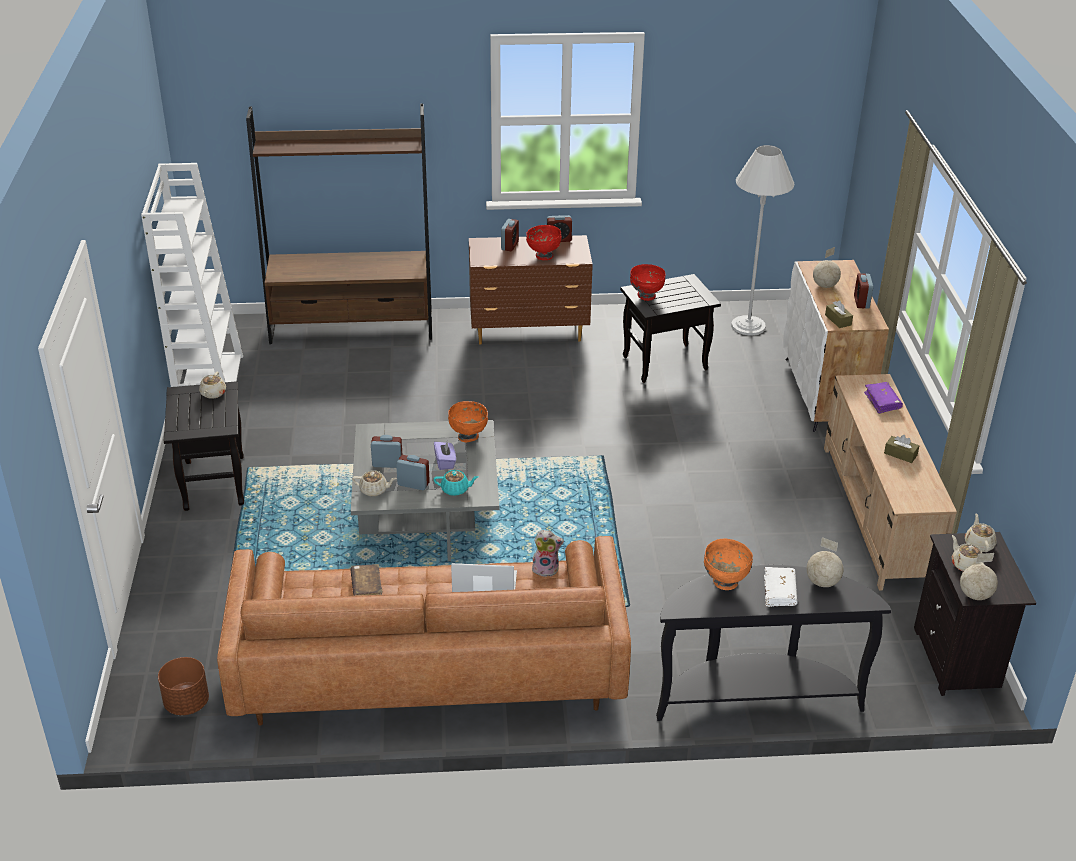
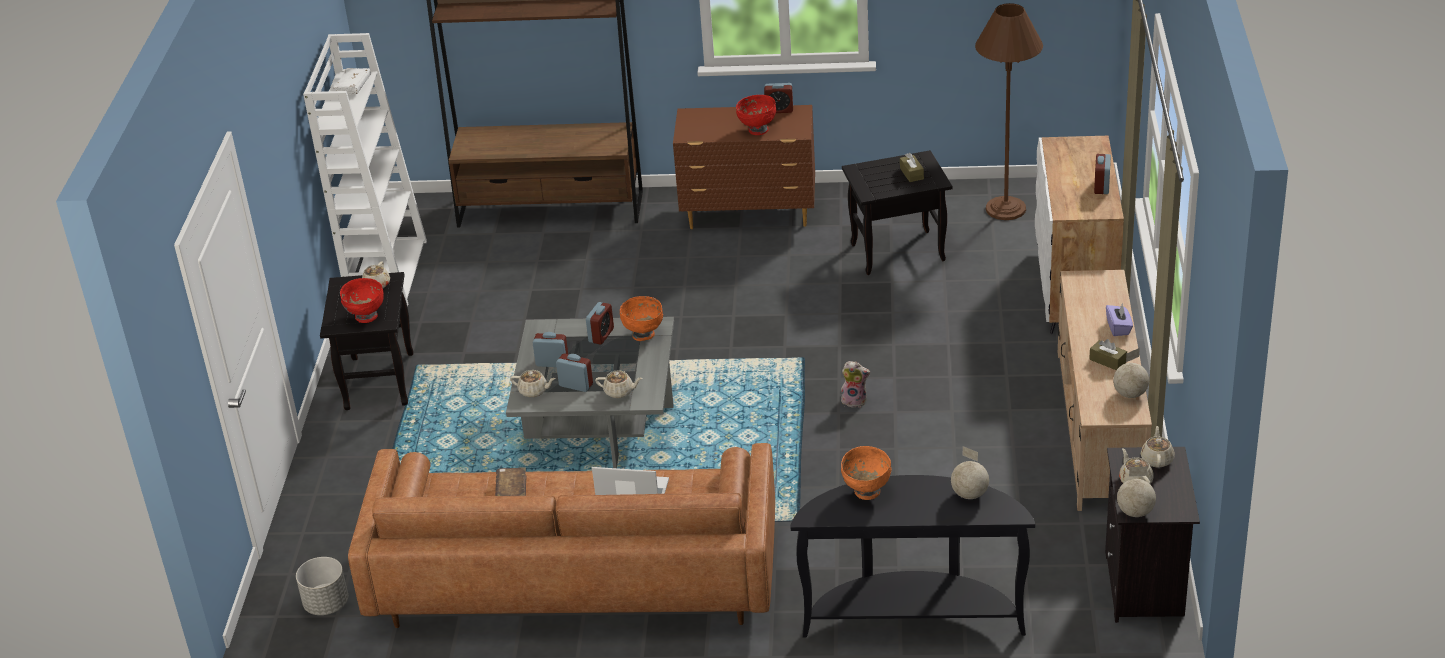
camera: 10 degrees right, 0 degrees up
brown planter [158,657,209,715] -> grey planter [296,557,348,615]
purple tissue box [434,442,456,470] -> purple tissue box moved to [1106,303,1133,336]
turquoise teapot [434,470,479,496] -> beige teapot [595,370,642,398]
alarm clock [501,219,519,251] -> alarm clock moved to [586,302,614,345]
plush toy [532,530,564,577] -> plush toy moved to [841,361,870,407]
red bowl [630,264,665,301] -> red bowl moved to [340,278,384,323]
white floor lamp [731,145,795,336] -> brown floor lamp [975,3,1043,220]
white book [764,567,798,607] -> white book moved to [333,68,371,94]
globe [813,247,841,288] -> globe moved to [1113,348,1149,398]
brown tissue box [825,300,853,328] -> brown tissue box moved to [900,153,924,182]
purple book [864,382,903,414] -> none

